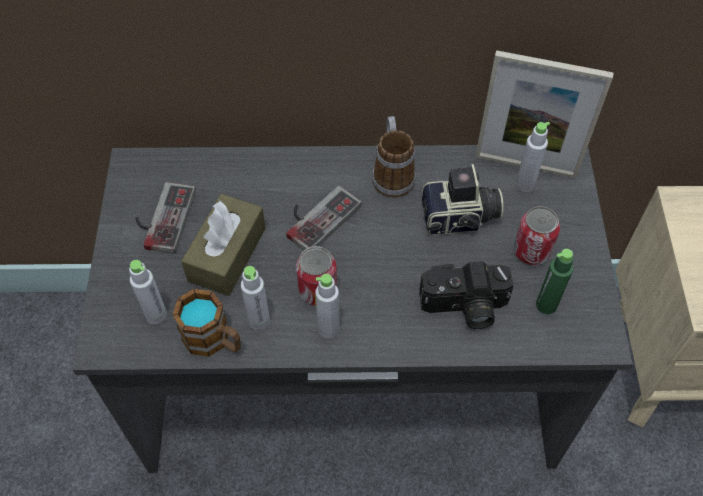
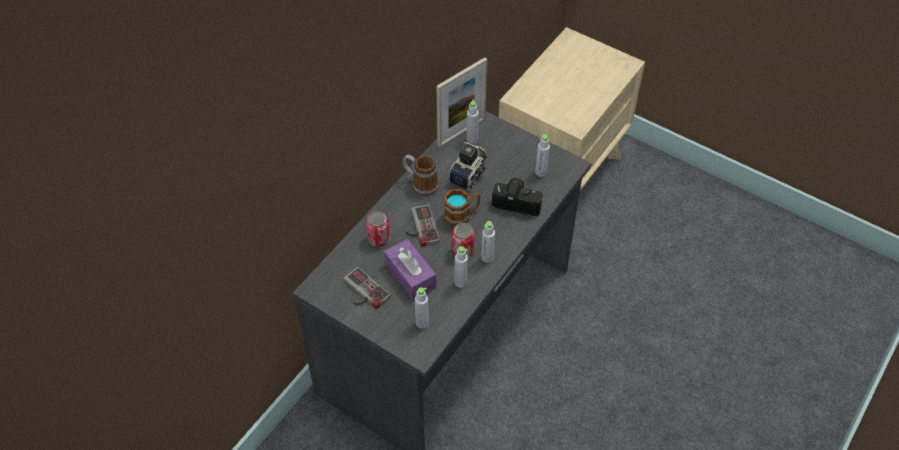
camera: 55 degrees left, 5 degrees down
mug [172,289,241,357] -> mug moved to [444,189,481,227]
brown tissue box [181,194,266,296] -> purple tissue box [384,239,436,300]
camera [419,261,514,329] -> camera turned 105 degrees counterclockwise [492,178,543,216]
can [514,206,560,265] -> can moved to [366,211,390,247]
green bottle [536,249,574,314] -> grey bottle [535,135,550,177]

